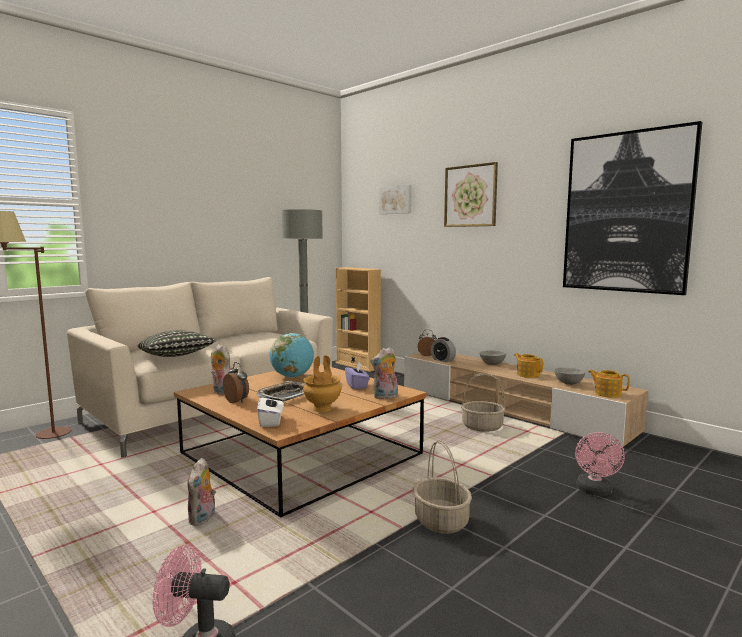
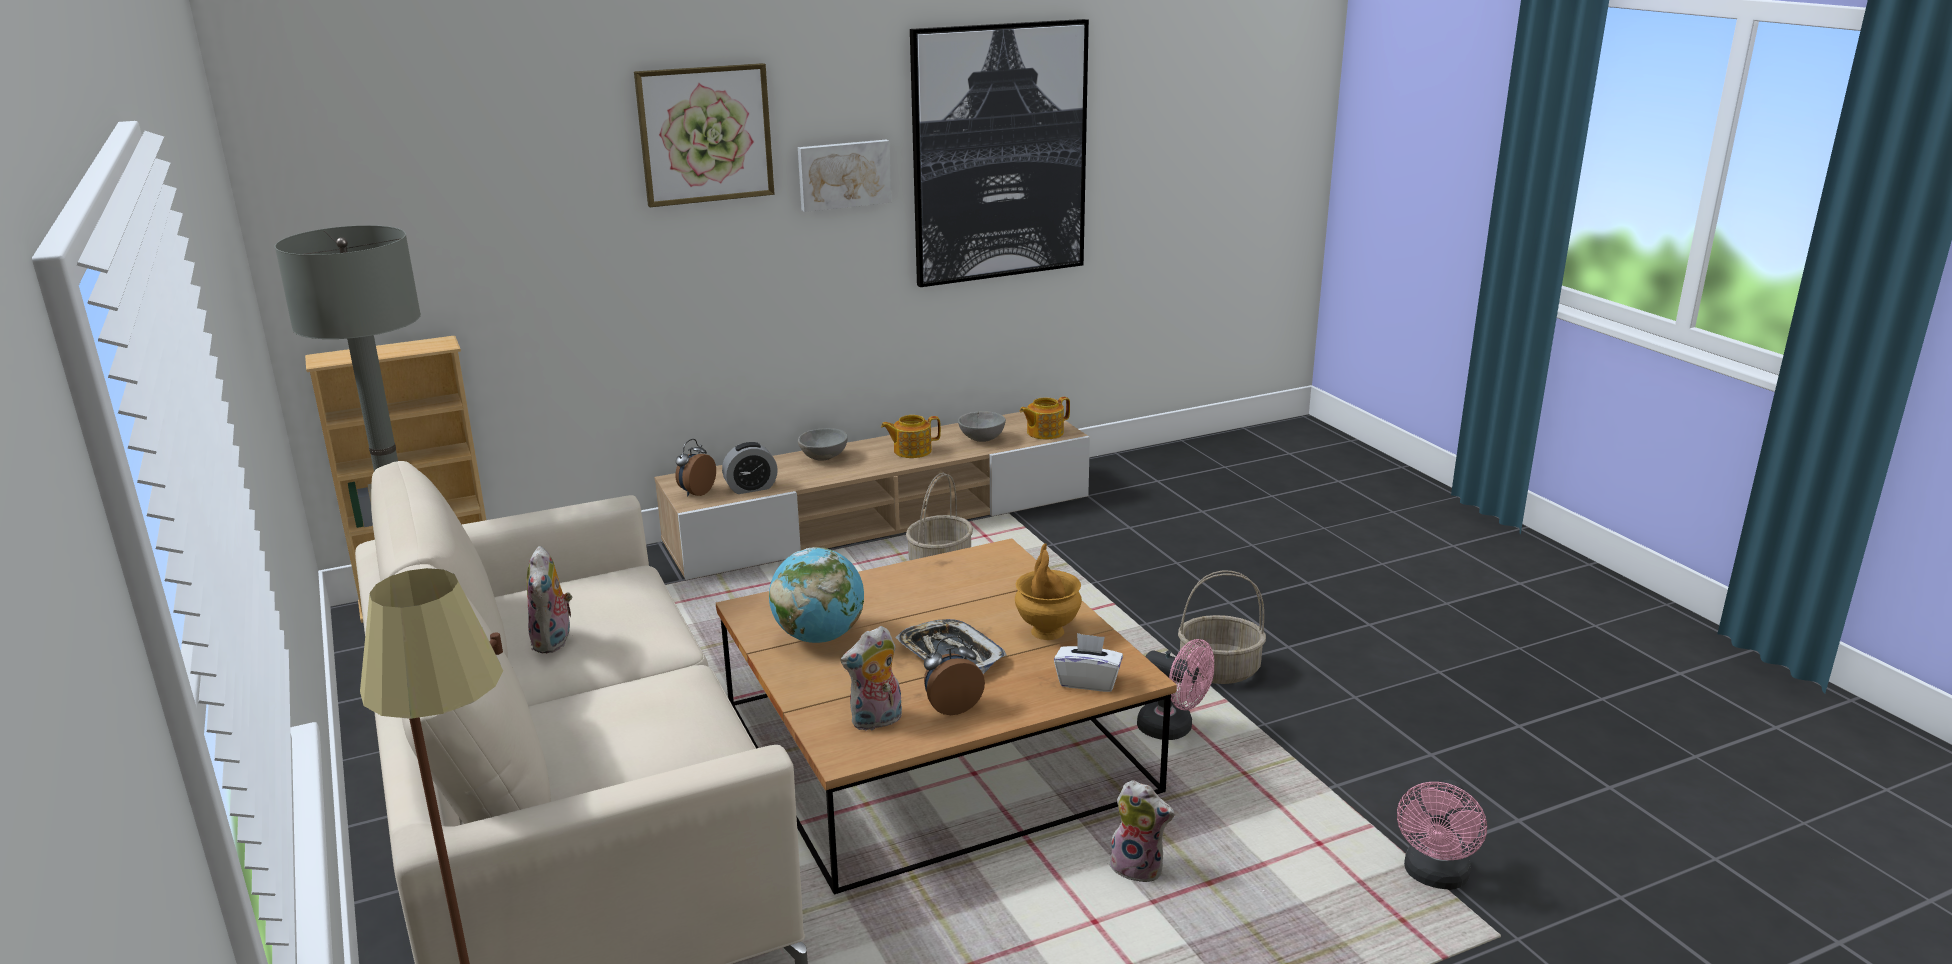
camera: 70 degrees left, 15 degrees up
pillow [137,330,216,357] -> none
purple tissue box [345,363,370,389] -> none
plush toy [370,347,398,399] -> plush toy moved to [527,546,572,653]
picture [380,185,412,214] -> picture moved to [798,140,891,212]
pink fan [575,432,625,496] -> pink fan moved to [1137,639,1214,740]

